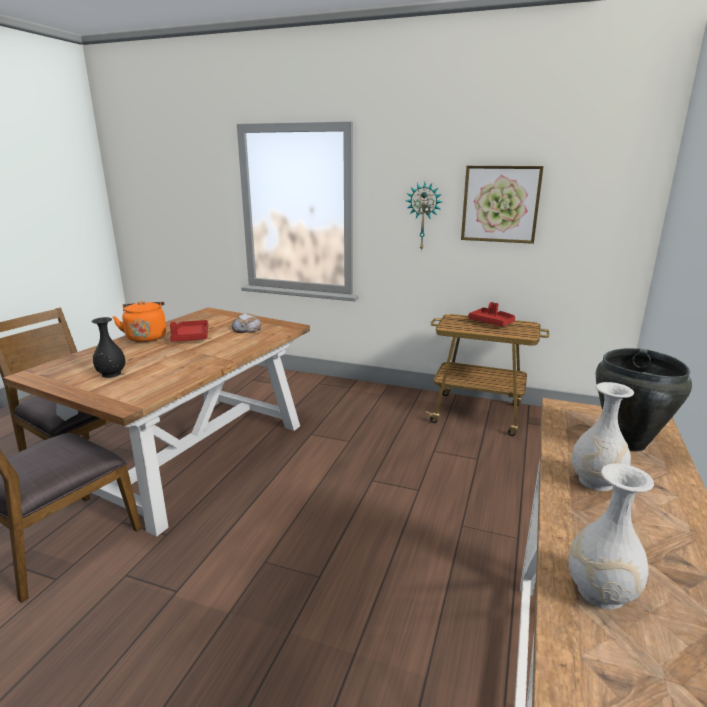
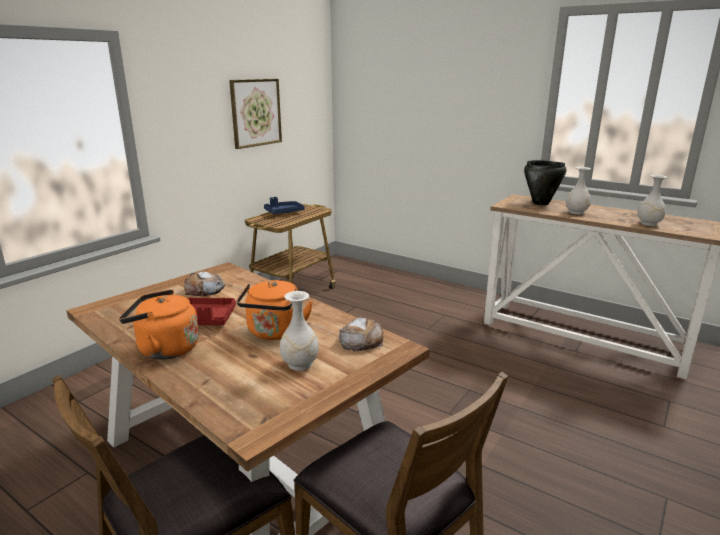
camera: 75 degrees left, 0 degrees up
black vase [92,317,125,378] -> white vase [280,291,319,371]
wall clock [406,182,442,251] -> none
red tray [468,302,515,326] -> blue tray [264,197,304,214]
none -> orange kettle [236,280,313,340]
none -> bread [339,317,384,352]

